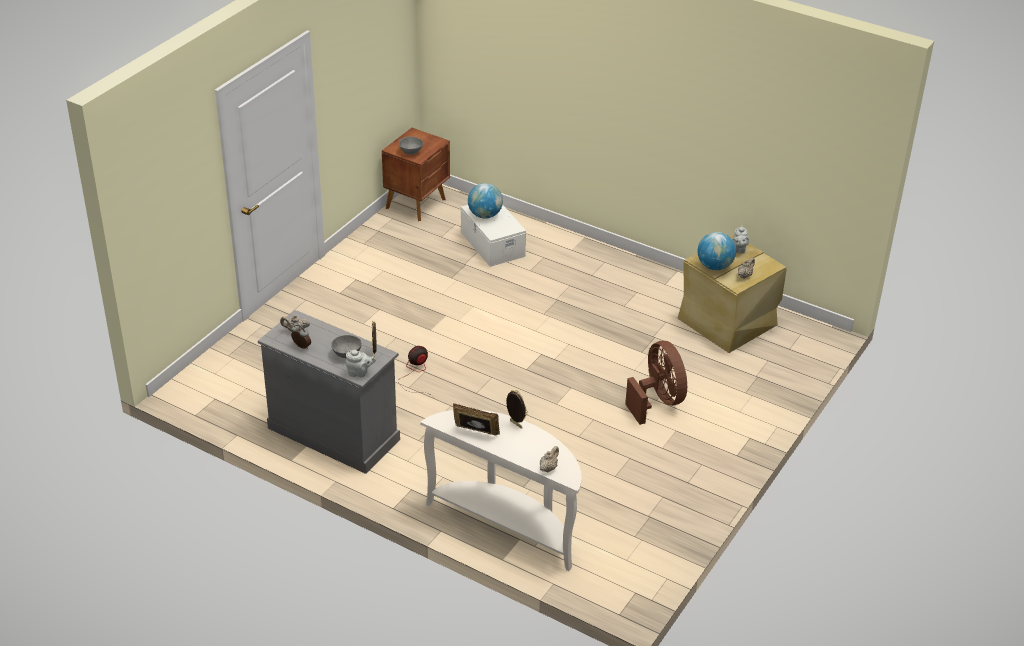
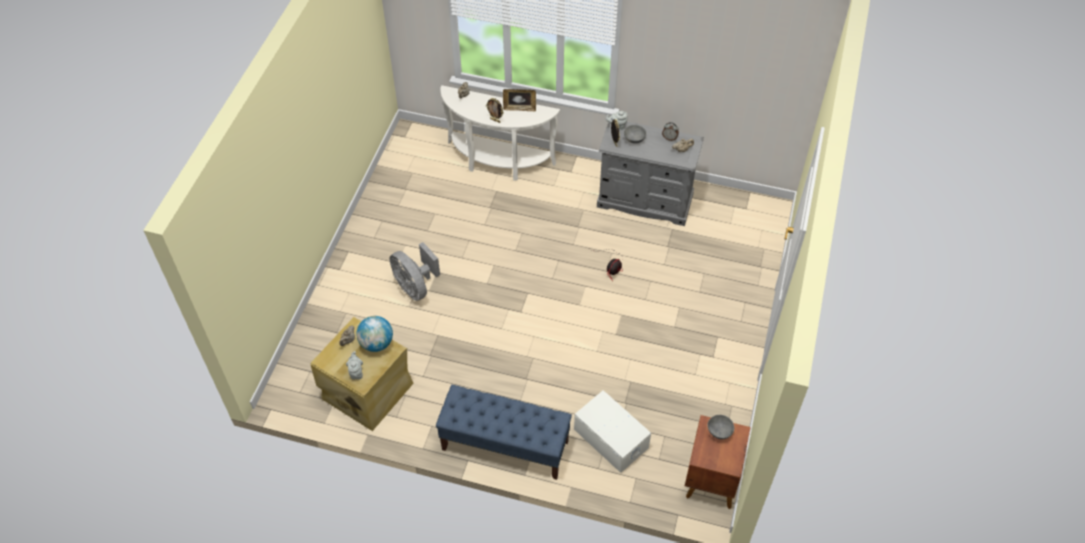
camera: 165 degrees right, 15 degrees up
globe [468,183,503,219] -> none
brown fan [625,341,687,425] -> grey fan [390,242,440,301]
none -> blue bench [436,385,572,480]

